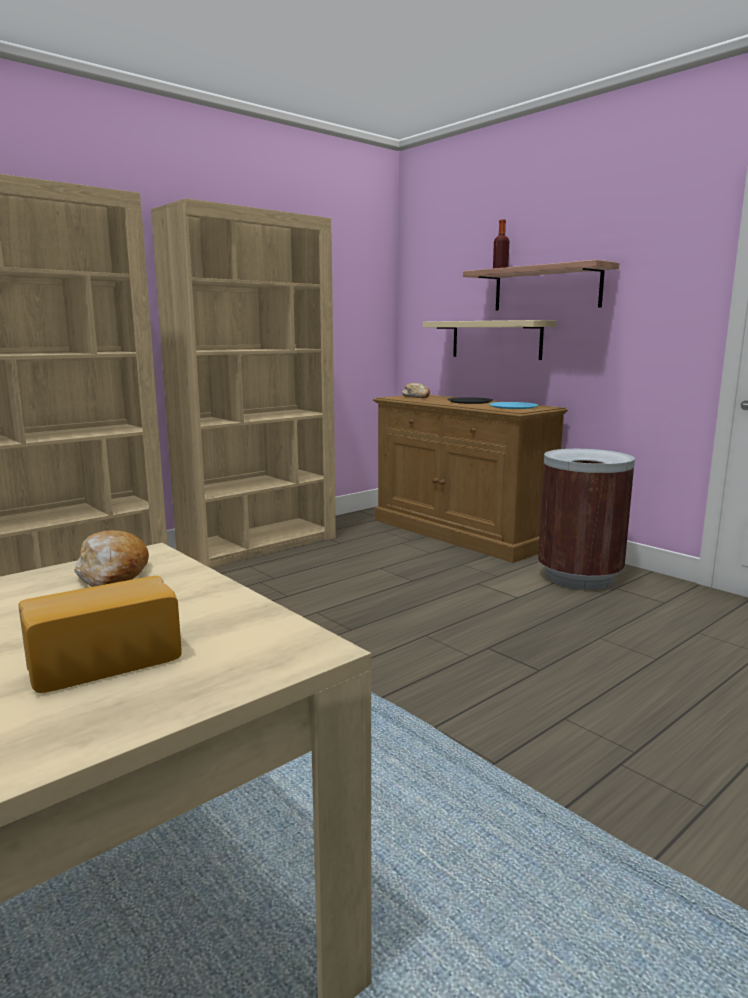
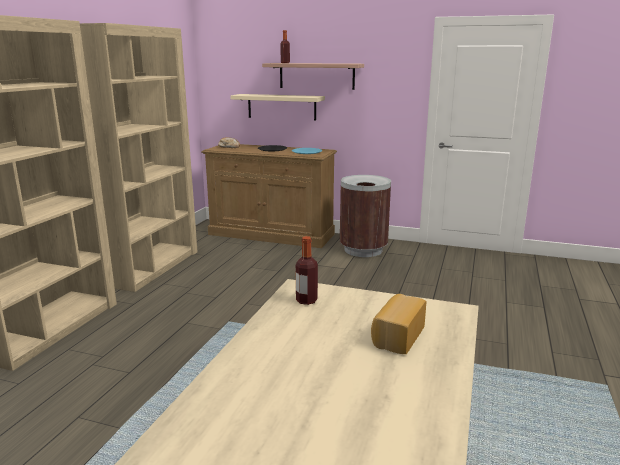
camera: 30 degrees left, 5 degrees up
bread [74,530,149,587] -> bottle [296,236,318,305]

